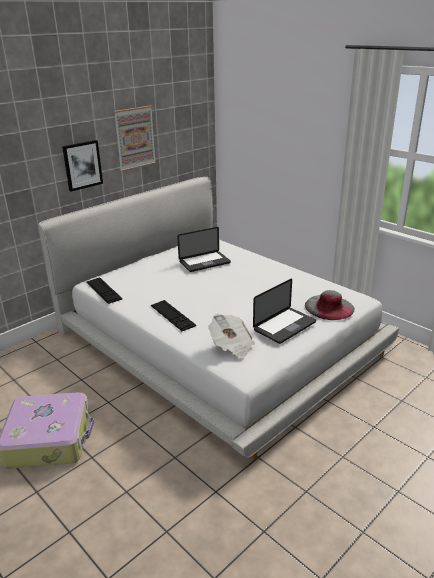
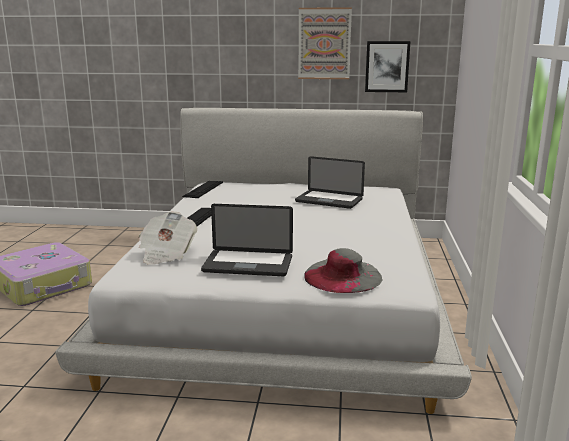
camera: 50 degrees right, 10 degrees down
picture [62,140,103,192] -> picture moved to [365,41,411,92]

